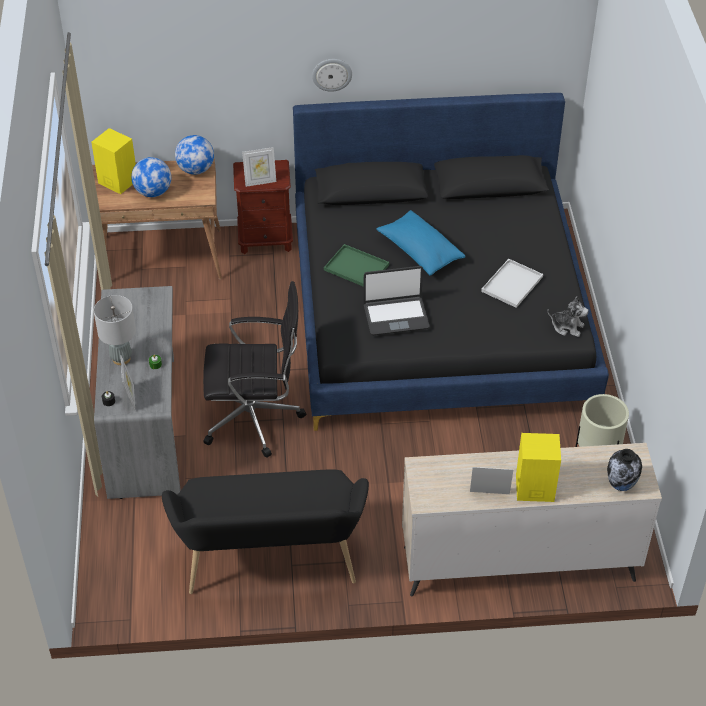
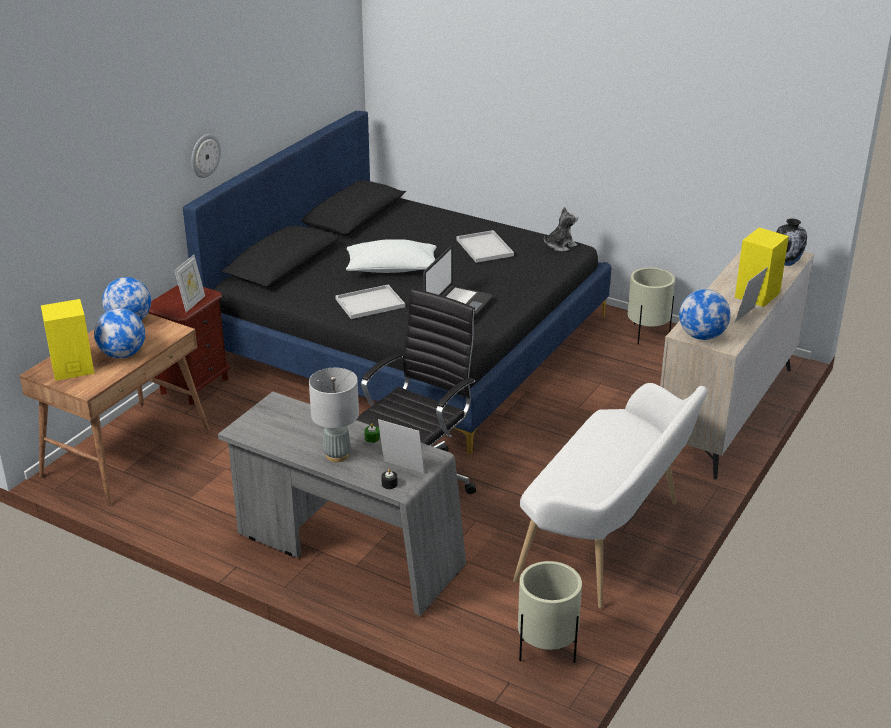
camera: 55 degrees left, 15 degrees down
black bench [162,469,369,594] -> white bench [513,383,707,608]
green tray [324,244,389,287] -> white tray [335,284,405,319]
blue pillow [376,210,466,276] -> white pillow [346,239,436,273]
none -> beige planter [518,561,582,663]
none -> globe [679,289,731,340]

